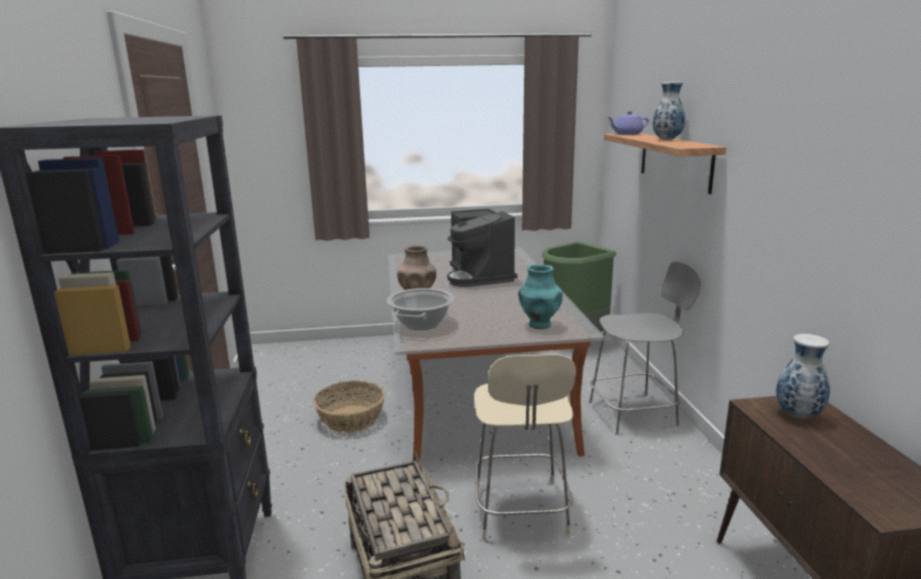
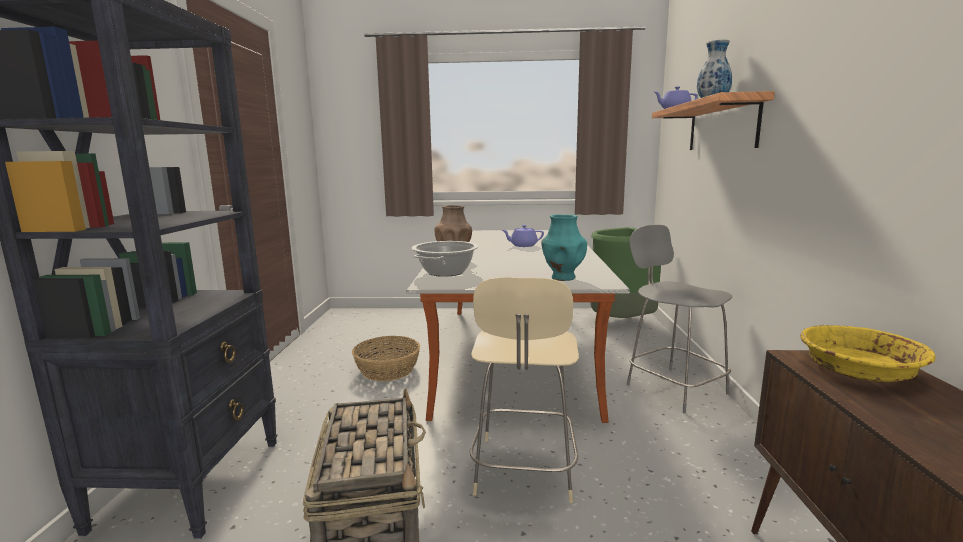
camera: 10 degrees right, 5 degrees down
coffee machine [447,209,517,287] -> purple teapot [502,225,544,247]
grey chair [589,262,701,434] -> grey chair turned 120 degrees counterclockwise [627,225,732,413]
vase [776,334,830,419] -> yellow bowl [801,325,936,382]

